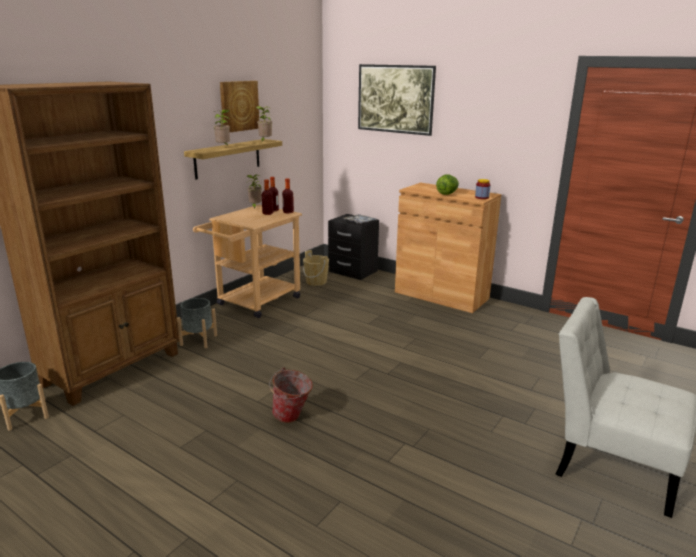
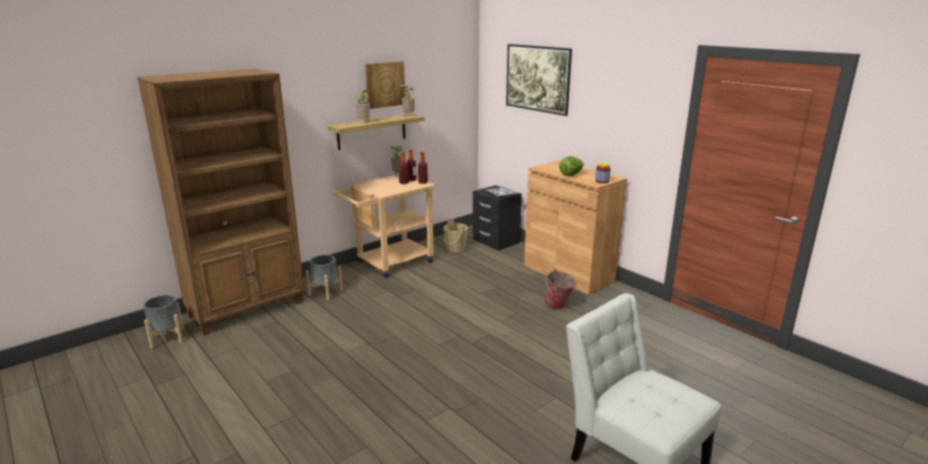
camera: 15 degrees right, 0 degrees up
bucket [269,367,313,423] -> bucket moved to [544,269,576,309]

